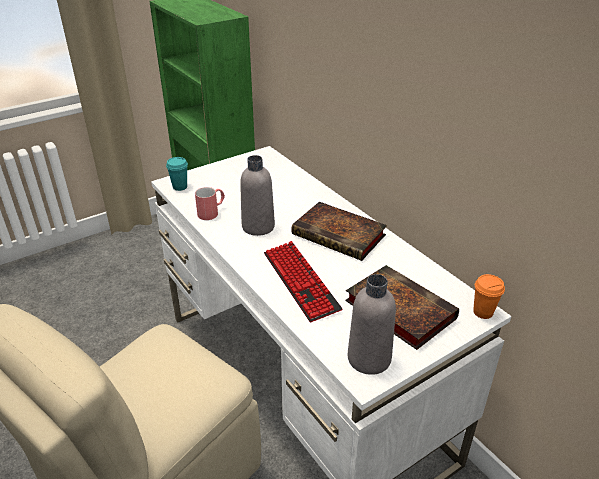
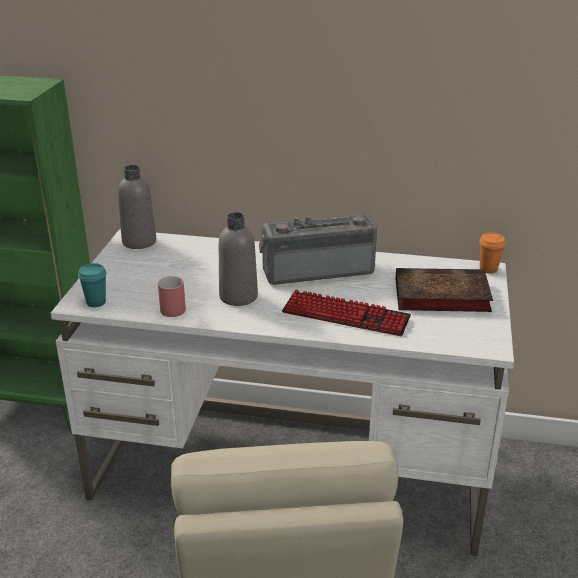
camera: 45 degrees left, 5 degrees down
book [292,202,387,261] -> radio [259,214,377,285]
grey bottle [348,274,396,375] -> grey bottle moved to [118,165,156,249]

